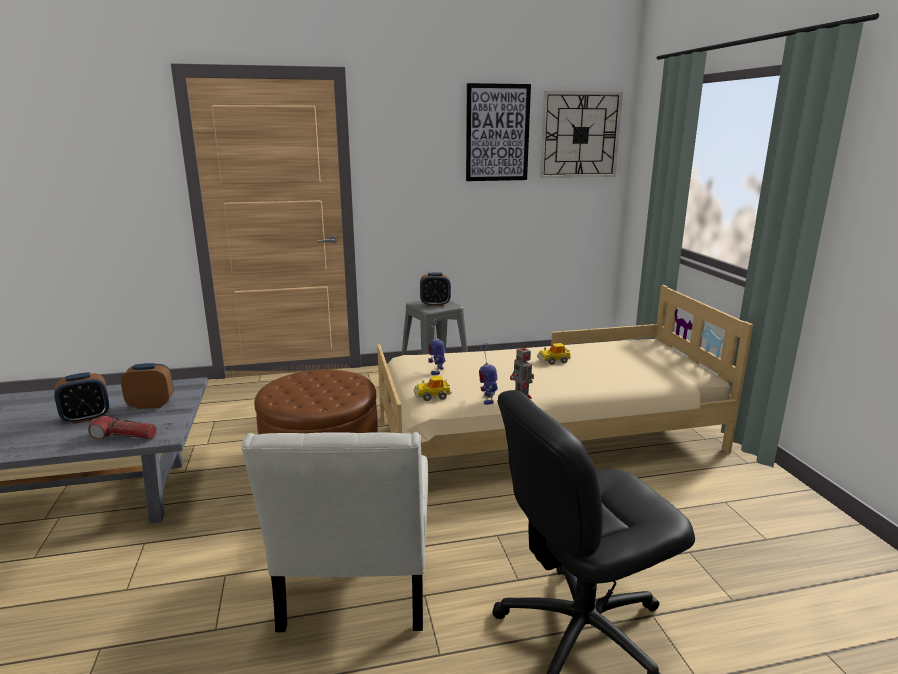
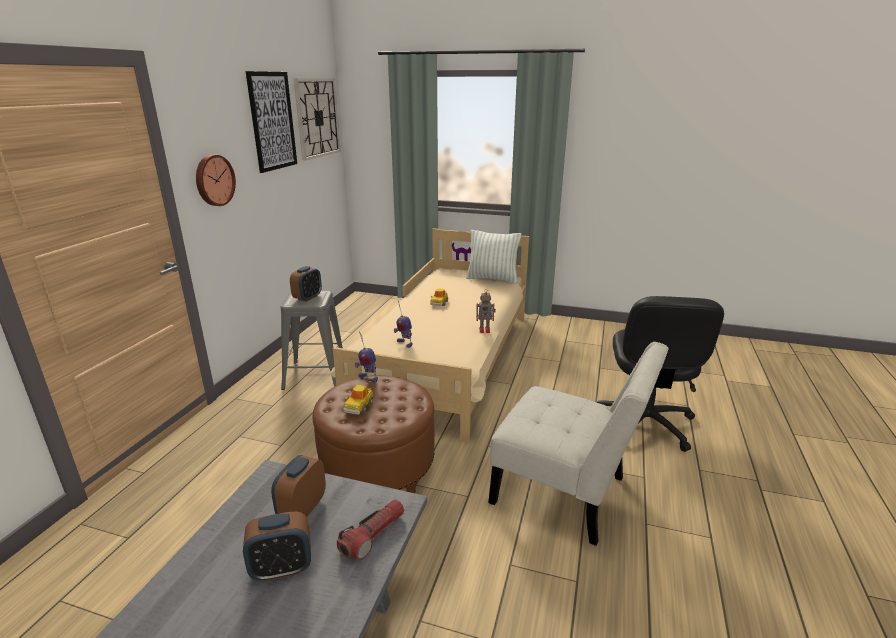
camera: 60 degrees left, 5 degrees up
alarm clock [54,372,109,424] -> alarm clock turned 75 degrees clockwise [243,511,311,581]
toy car [414,376,451,401] -> toy car moved to [343,385,373,415]
toy robot [479,344,498,405] -> toy robot moved to [355,331,378,383]
none -> wall clock [196,155,236,206]
none -> pillow [466,230,522,284]

